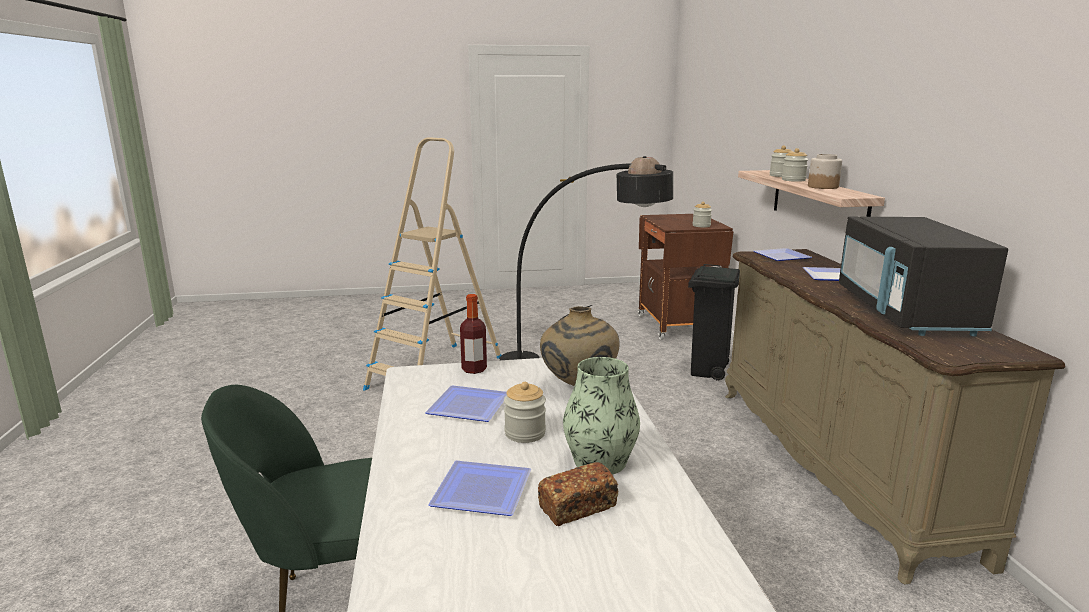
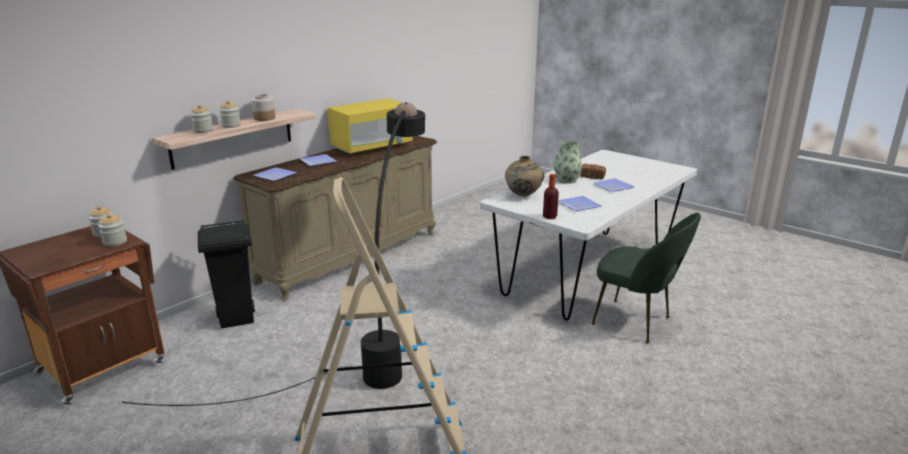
camera: 130 degrees left, 5 degrees up
jar [504,382,546,443] -> jar moved to [98,214,127,246]
black microwave [839,217,1008,337] -> yellow microwave [327,98,413,154]

